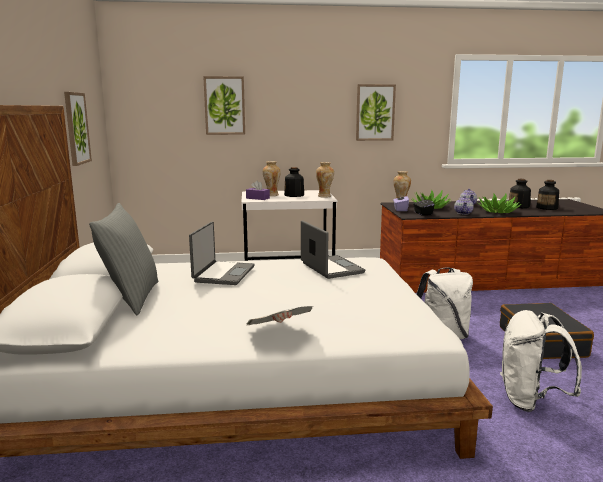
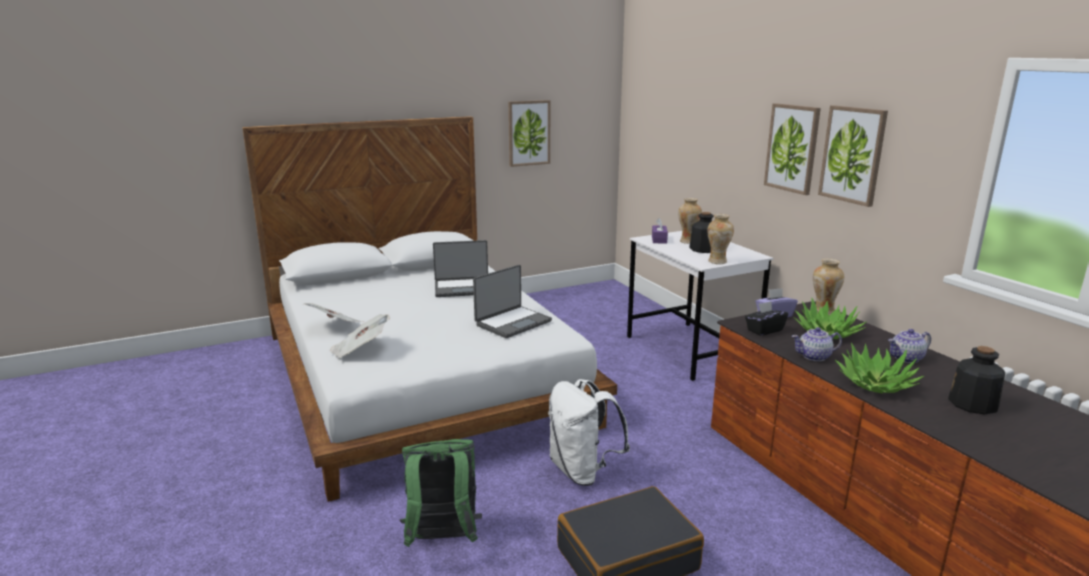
camera: 70 degrees right, 5 degrees up
grey pillow [89,203,158,315] -> none
picture [203,76,245,135] -> picture moved to [764,103,821,195]
white backpack [500,310,582,412] -> green backpack [400,439,482,547]
bottle [536,180,559,210] -> none
none -> newspaper [330,314,390,359]

